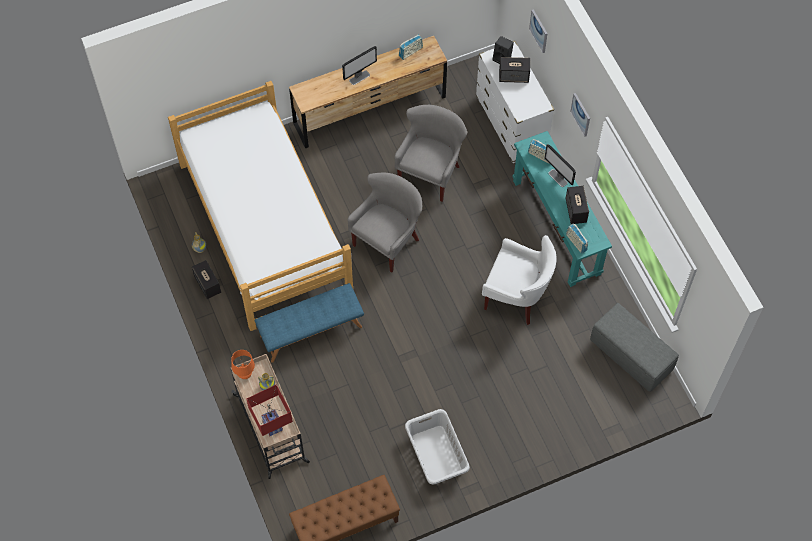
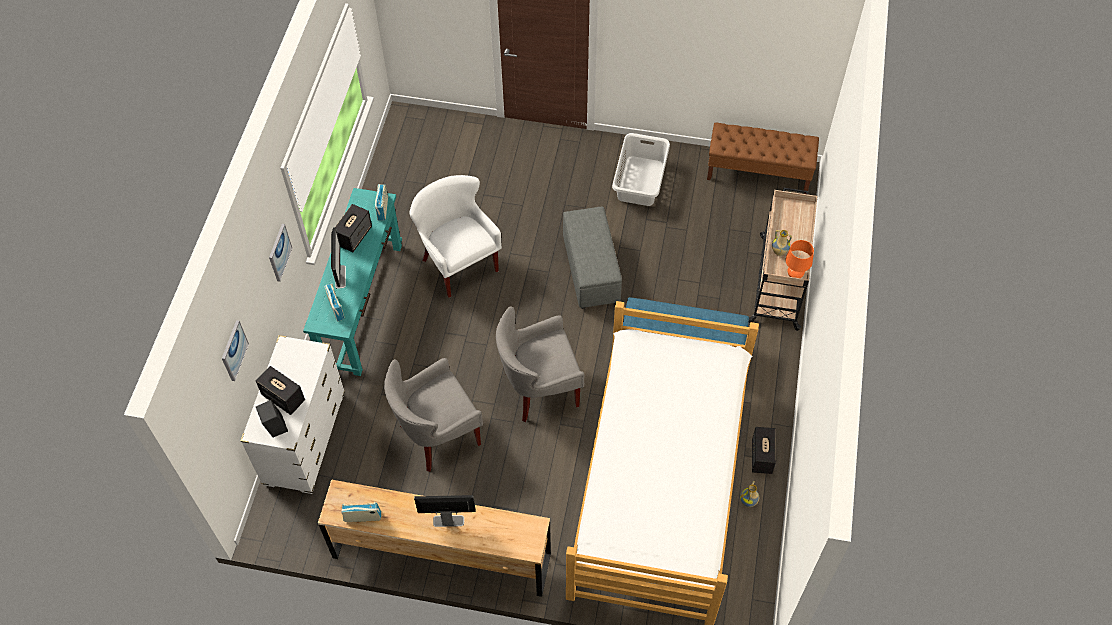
camera: 145 degrees left, 5 degrees down
red table lamp [246,384,293,437] -> none
grey ottoman [590,303,679,392] -> grey ottoman moved to [563,207,622,309]

